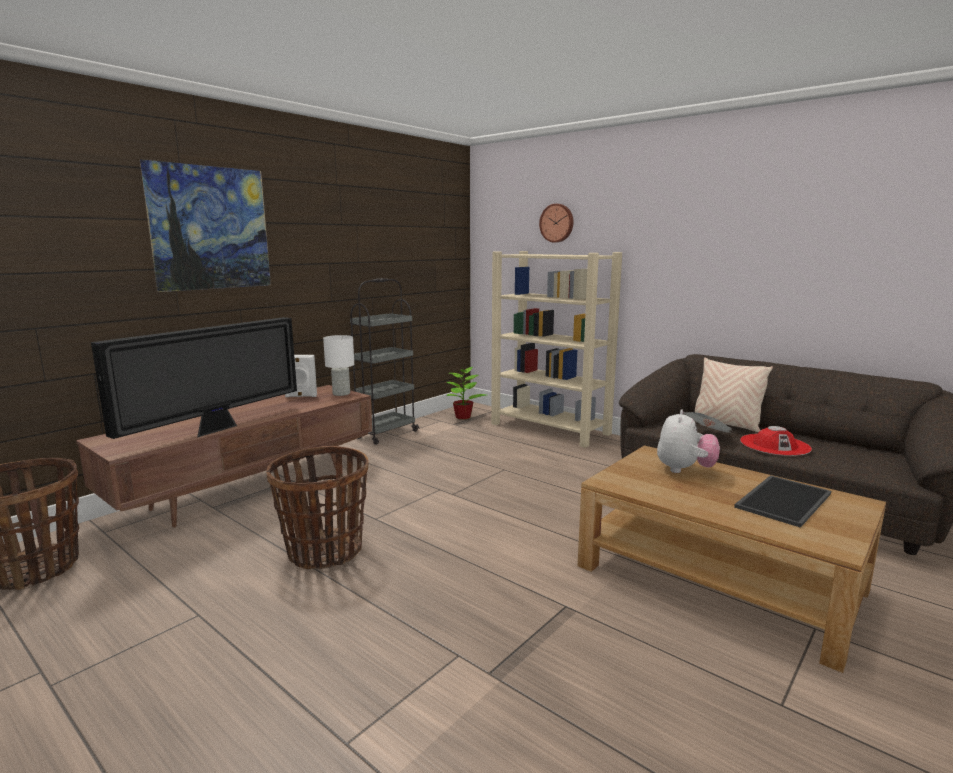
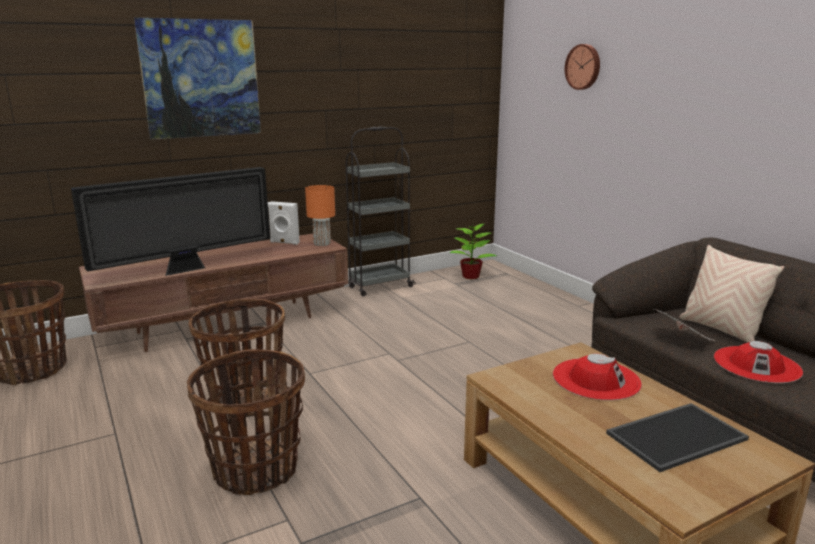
camera: 20 degrees right, 5 degrees up
white table lamp [323,335,354,396] -> orange table lamp [305,185,335,246]
beige bookcase [491,251,622,448] -> none
plush toy [657,409,720,473] -> red hat [553,354,642,400]
none -> basket [187,349,305,495]

